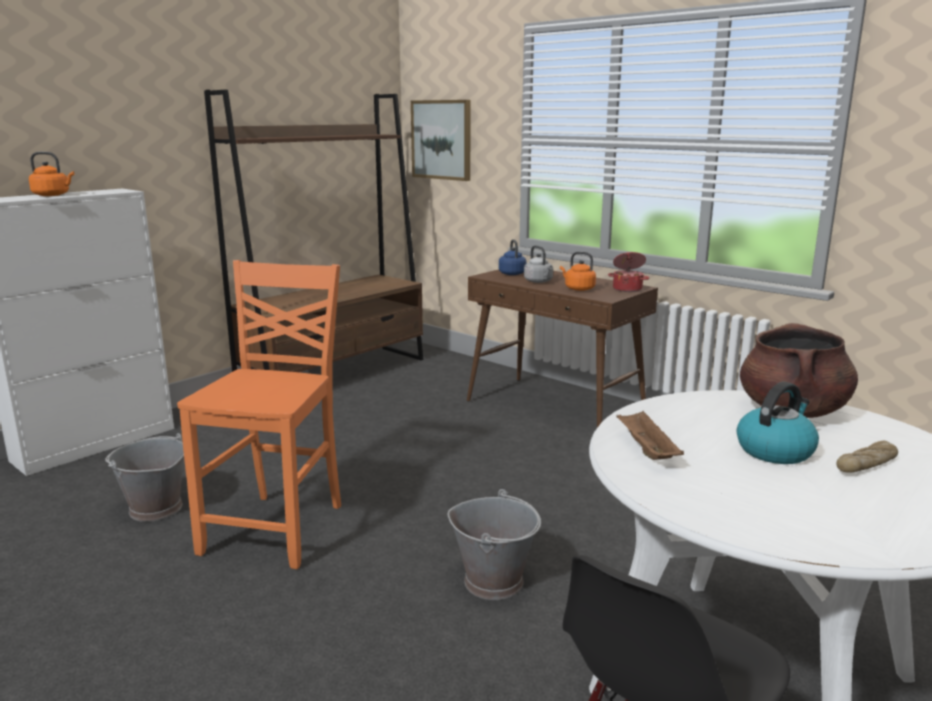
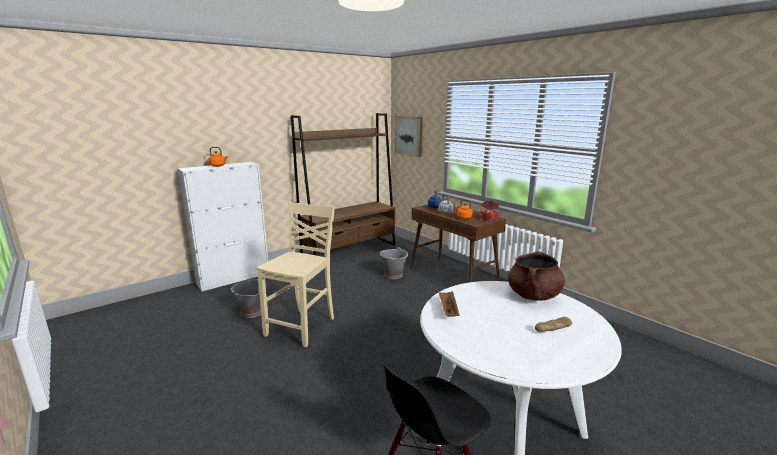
camera: 10 degrees right, 0 degrees up
orange chair [177,260,341,569] -> beige chair [257,202,335,347]
grey bucket [447,489,541,600] -> grey bucket moved to [380,247,408,279]
kettle [737,382,819,464] -> none

